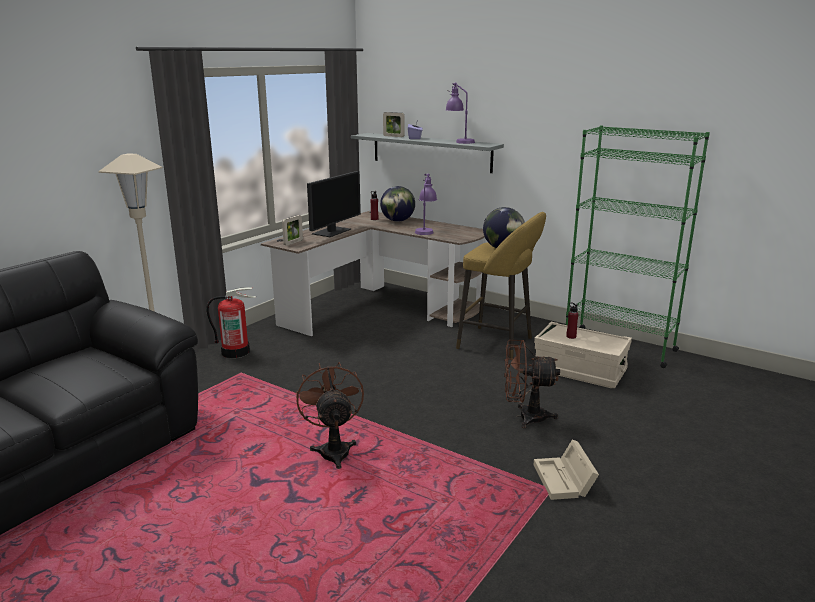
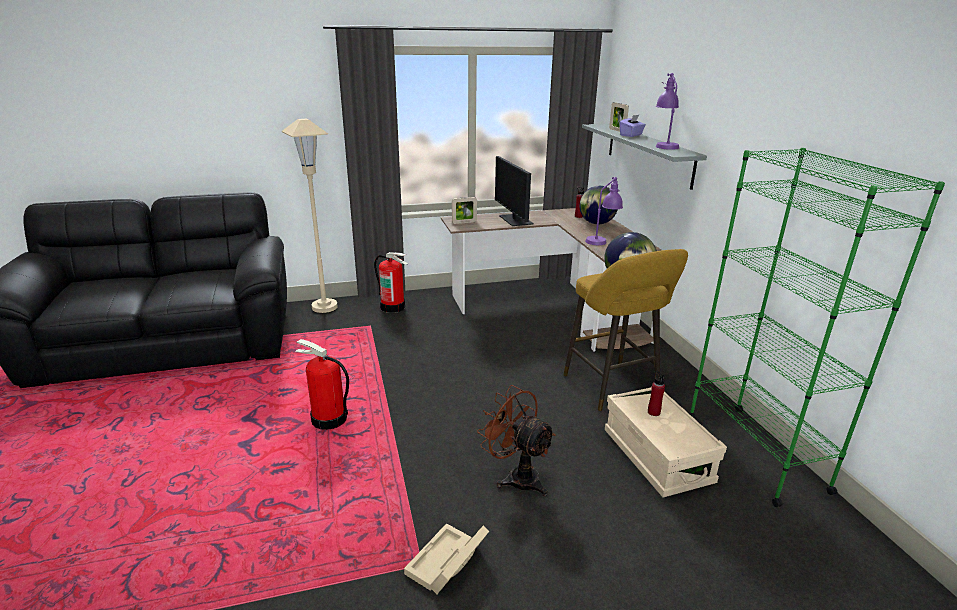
camera: 40 degrees right, 5 degrees up
brown fan [296,362,364,469] -> fire extinguisher [295,339,349,430]
monitor [307,171,361,237] -> monitor turned 90 degrees clockwise [495,156,534,226]

